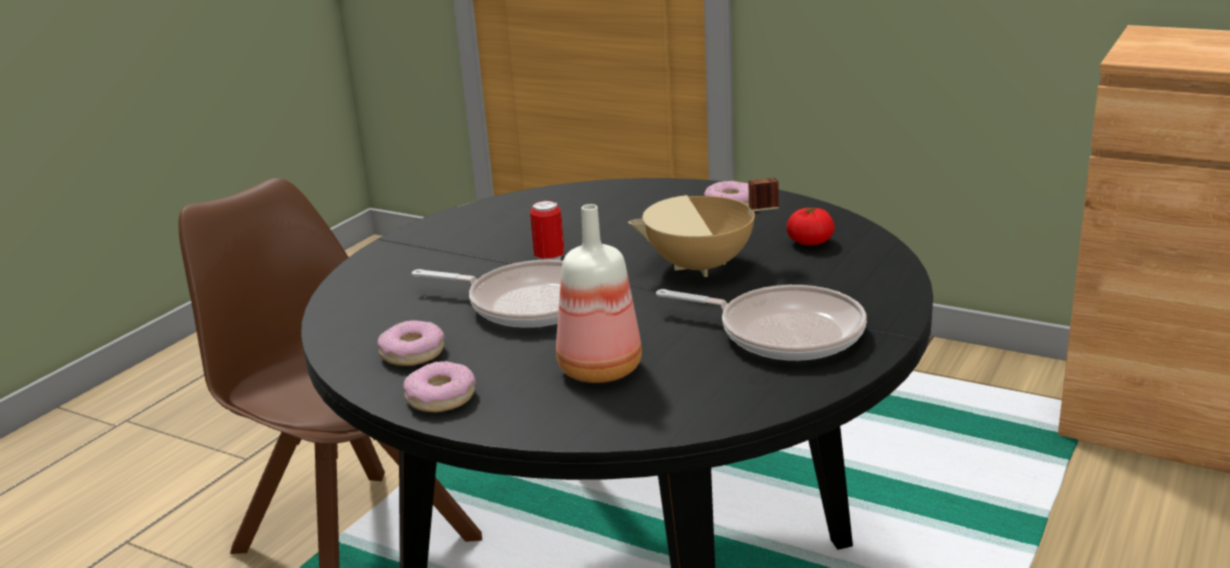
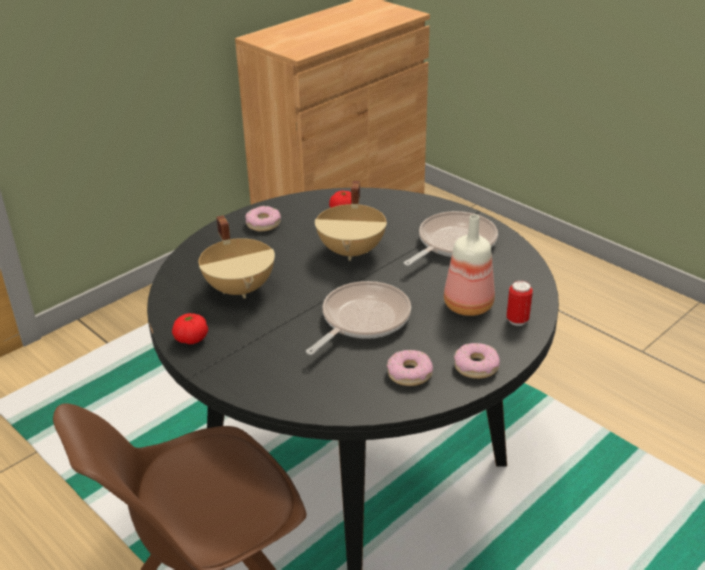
camera: 75 degrees left, 10 degrees up
can [530,200,564,260] -> can moved to [507,280,533,326]
none -> tomato [172,313,208,344]
none -> beige cooking pot [199,215,275,299]

